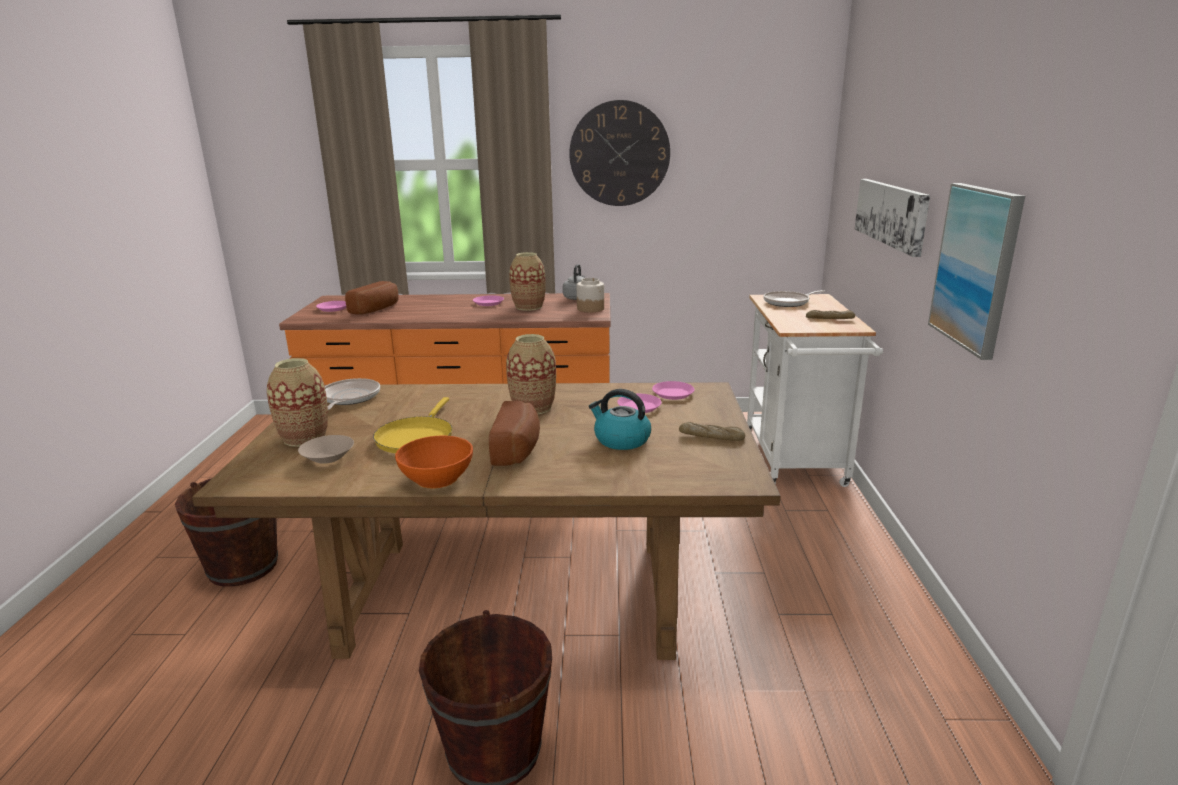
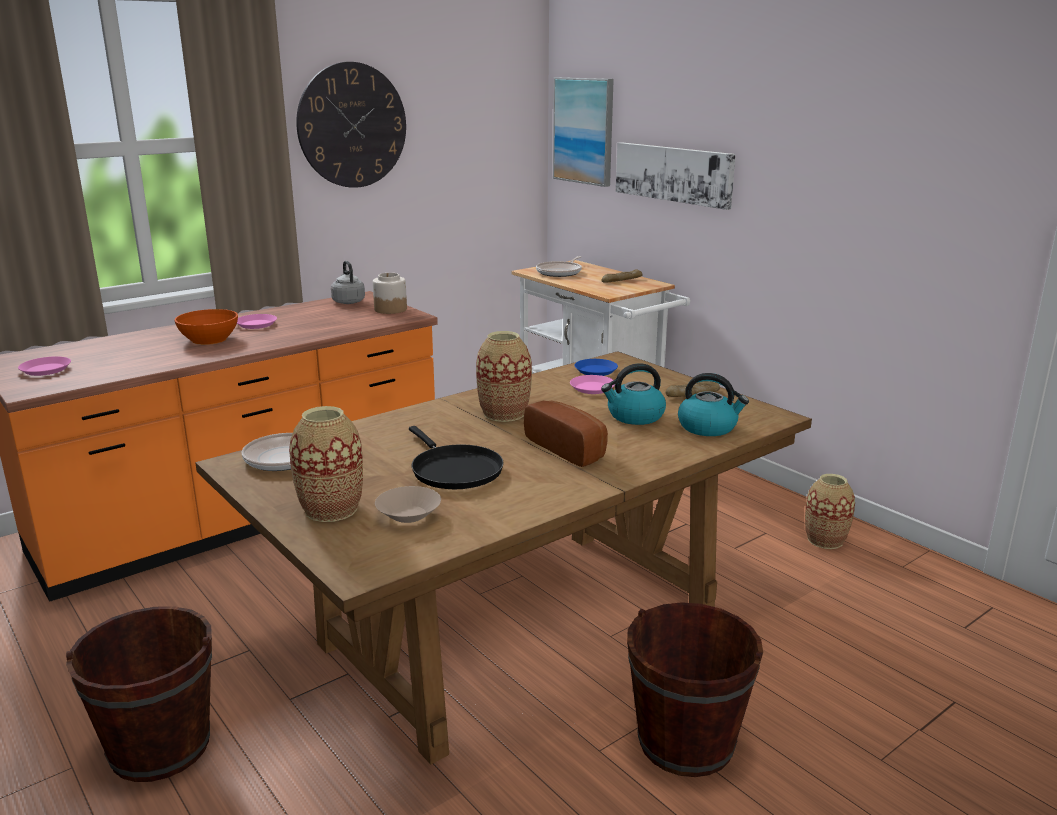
camera: 40 degrees left, 0 degrees up
bread [345,281,398,315] -> none
yellow frying pan [373,397,453,453] -> black frying pan [409,426,504,489]
orange bowl [395,436,473,488] -> orange bowl moved to [174,309,238,345]
vase [509,252,546,311] -> vase moved to [805,474,855,549]
pink plate [652,381,695,400] -> blue plate [574,359,618,376]
picture [928,183,1025,360] -> picture moved to [553,77,614,187]
none -> kettle [678,373,749,436]

